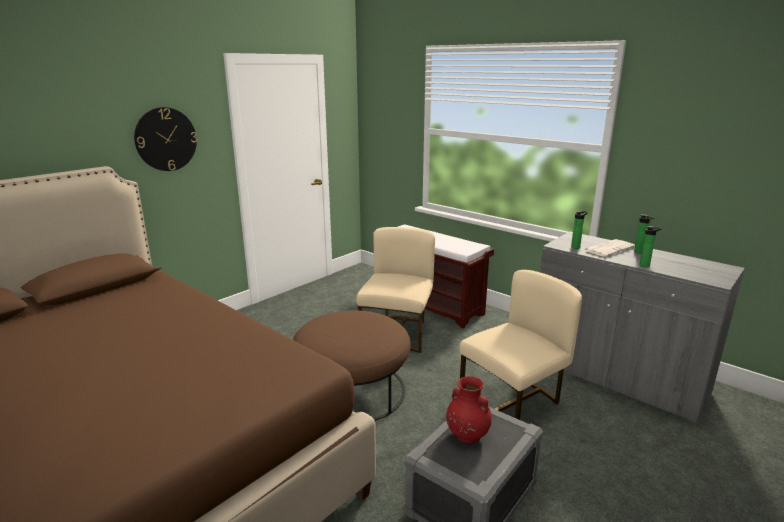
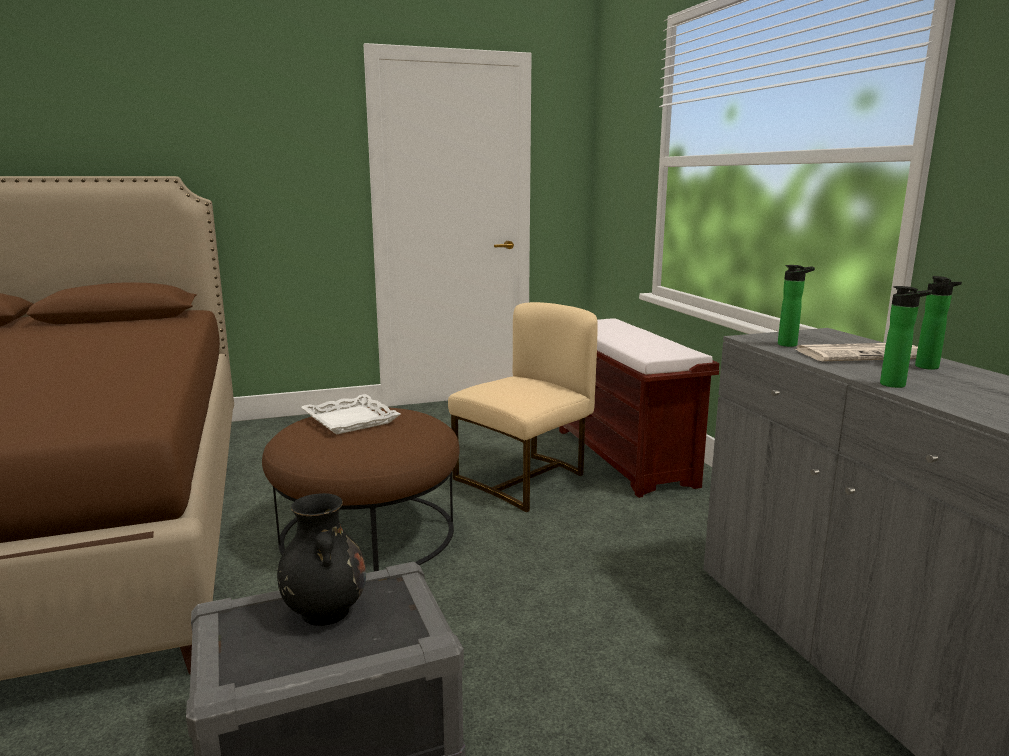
camera: 30 degrees right, 5 degrees down
wall clock [134,107,197,171] -> none
red vase [446,376,492,443] -> black vase [277,493,366,626]
beige chair [459,270,582,420] -> none
none -> white tray [301,394,400,435]

